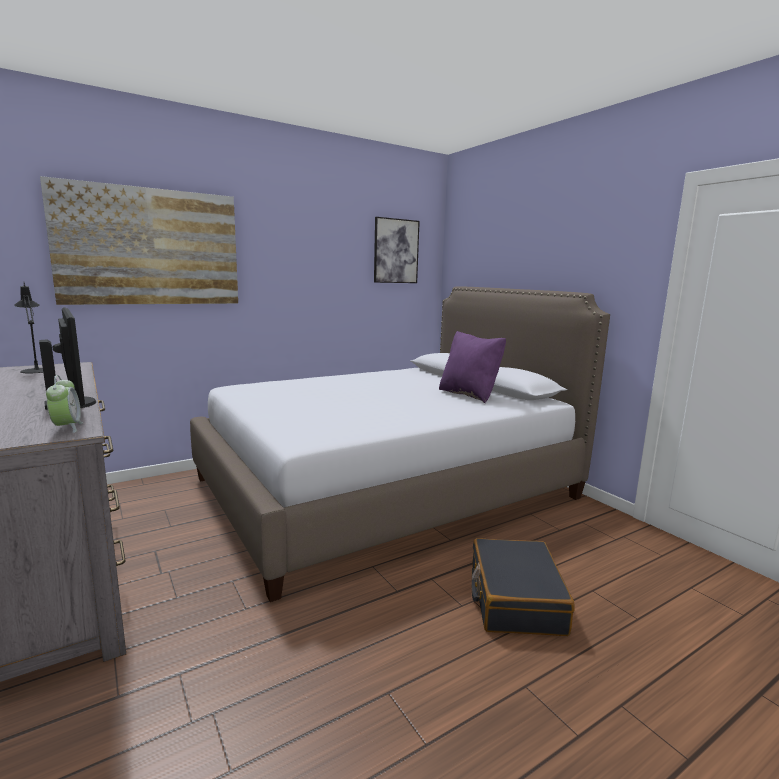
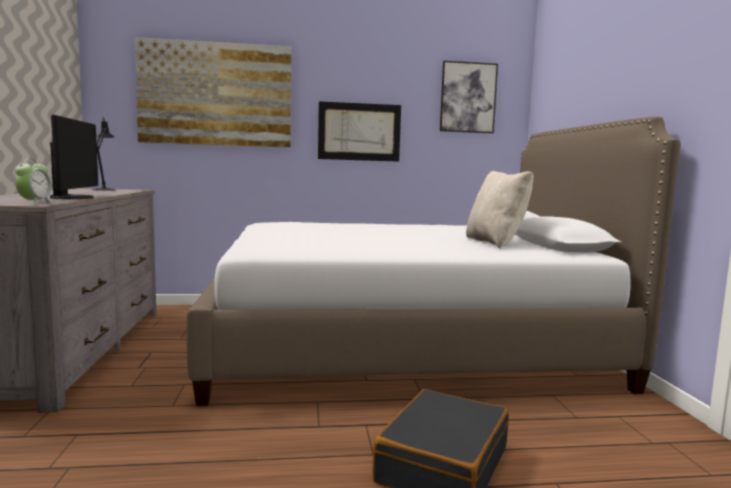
camera: 25 degrees right, 5 degrees down
purple pillow [439,331,506,403] -> beige pillow [466,171,533,248]
none -> picture [318,101,401,162]

